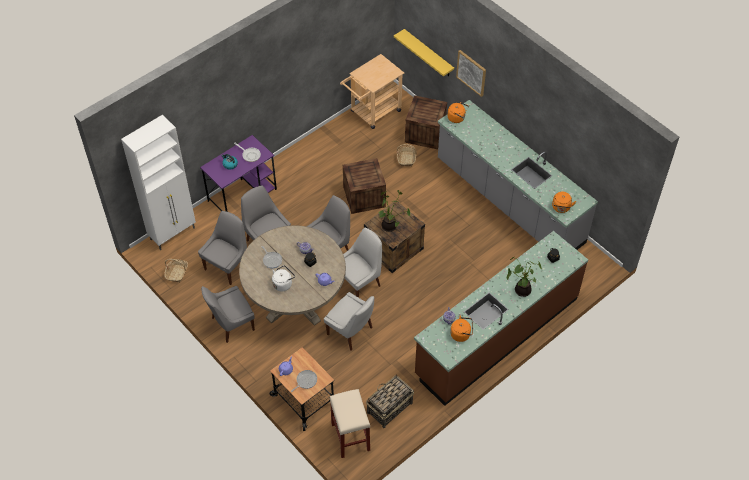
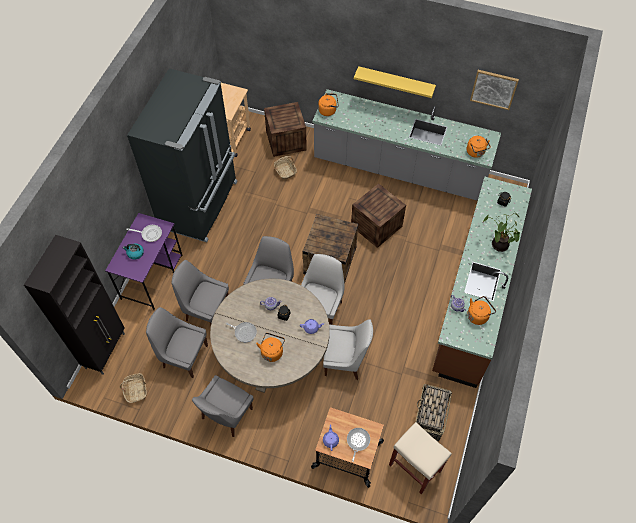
camera: 30 degrees left, 5 degrees up
white cabinet [121,115,196,250] -> black cabinet [24,235,125,375]
grey chair [198,211,247,285] -> grey chair turned 75 degrees counterclockwise [146,307,208,378]
white kettle [272,265,295,291] -> orange kettle [256,333,285,362]
crate [343,158,386,214] -> crate moved to [351,183,406,248]
potted plant [379,190,410,232] -> none
yellow shelf [394,29,454,76] -> yellow shelf moved to [354,66,436,98]
picture [456,50,486,97] -> picture moved to [470,70,519,110]
none -> black fridge [127,68,238,242]

